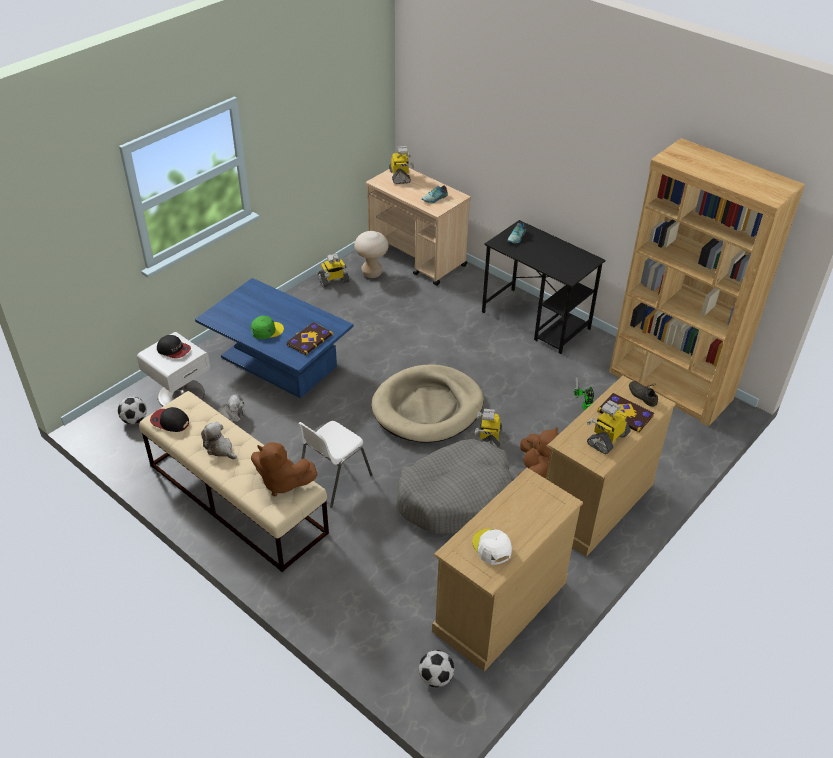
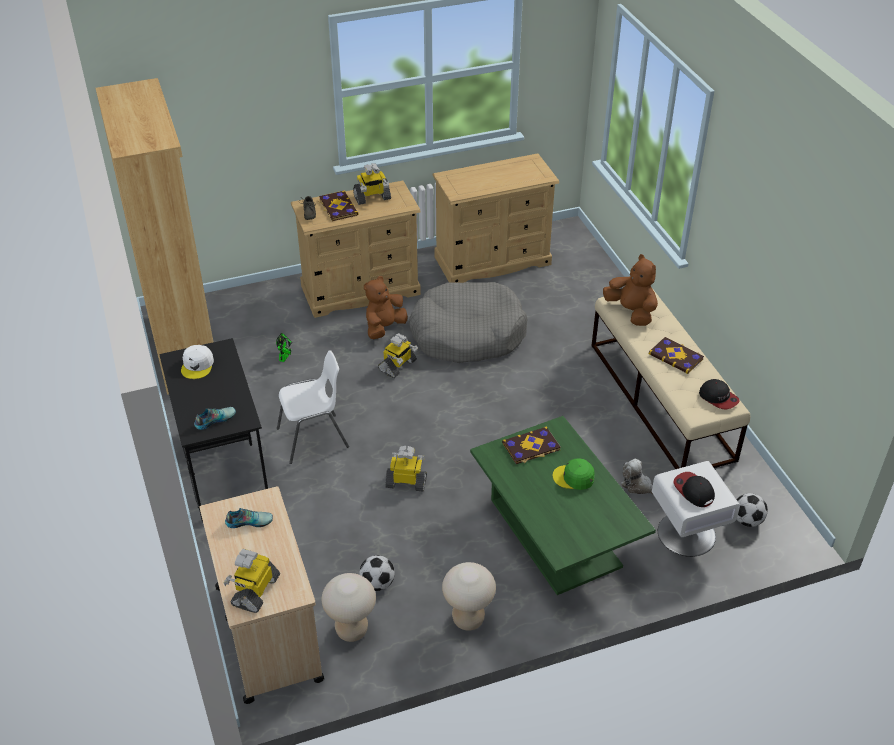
camera: 150 degrees left, 0 degrees up
blue coffee table [195,278,354,398] -> green coffee table [470,416,656,595]
plush toy [201,421,237,460] -> book [649,337,704,374]
white chair [298,421,373,508] -> white chair moved to [277,351,349,464]
toy robot [318,253,350,288] -> toy robot moved to [385,446,427,491]
beige dog bed [371,364,484,443] -> none
football [419,650,454,687] -> football moved to [359,555,395,591]
white cap [472,529,512,565] -> white cap moved to [181,345,214,379]
none -> beige stool [442,562,496,631]

